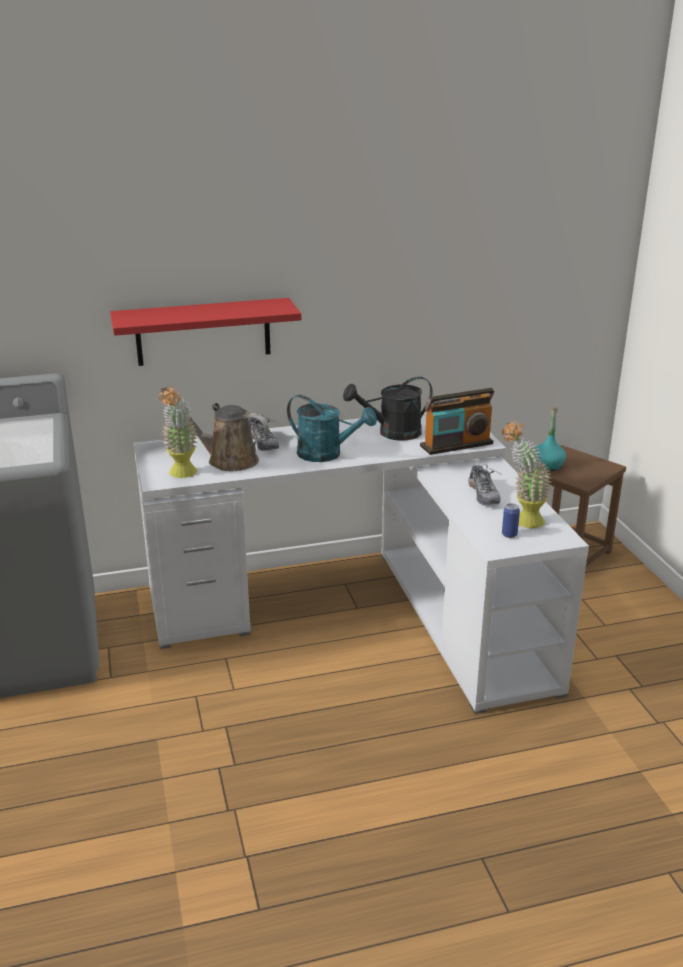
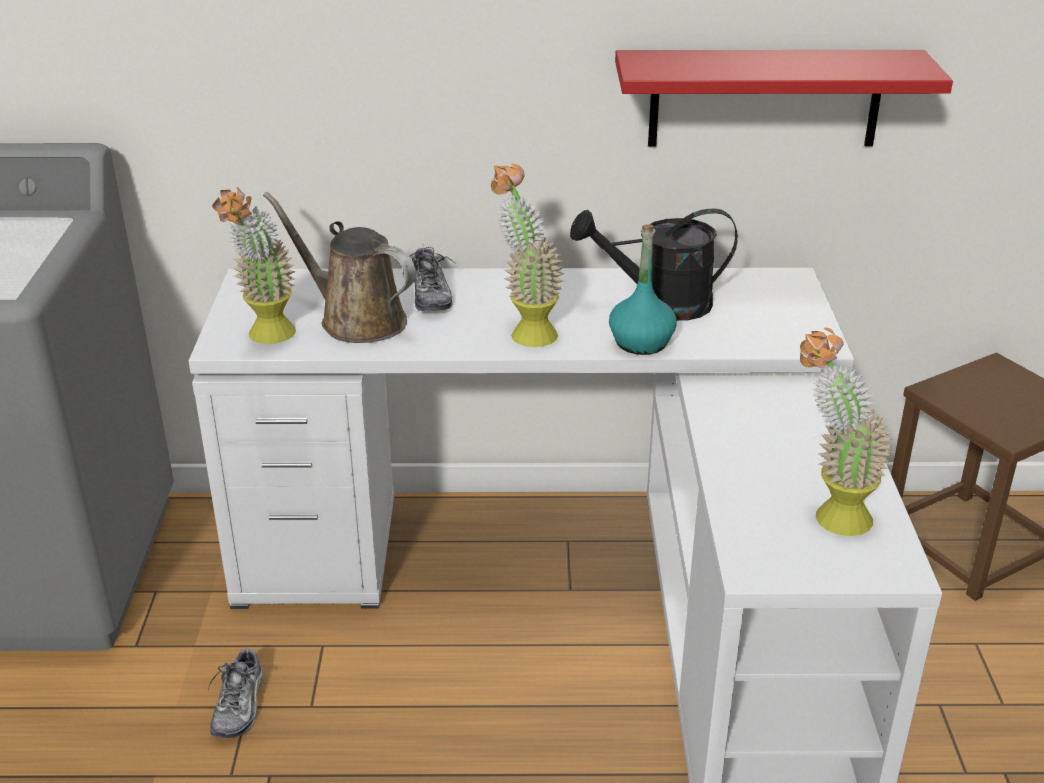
camera: 15 degrees right, 5 degrees up
red shelf [110,298,301,366] -> red shelf moved to [615,50,953,147]
turquoise watering can [287,395,377,462] -> potted plant [491,163,565,347]
radio [420,388,494,455] -> none
shoe [468,463,502,504] -> shoe moved to [208,644,263,738]
can [502,503,520,538] -> none
turquoise bottle [535,407,566,471] -> turquoise bottle moved to [609,224,677,355]

